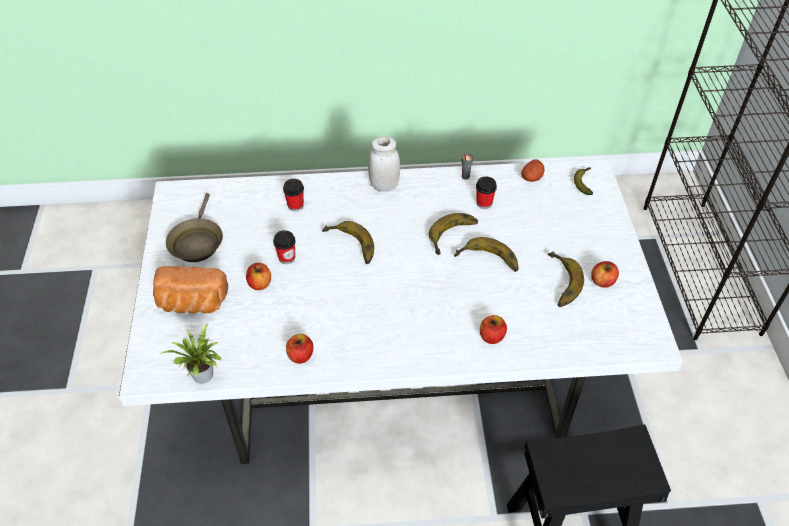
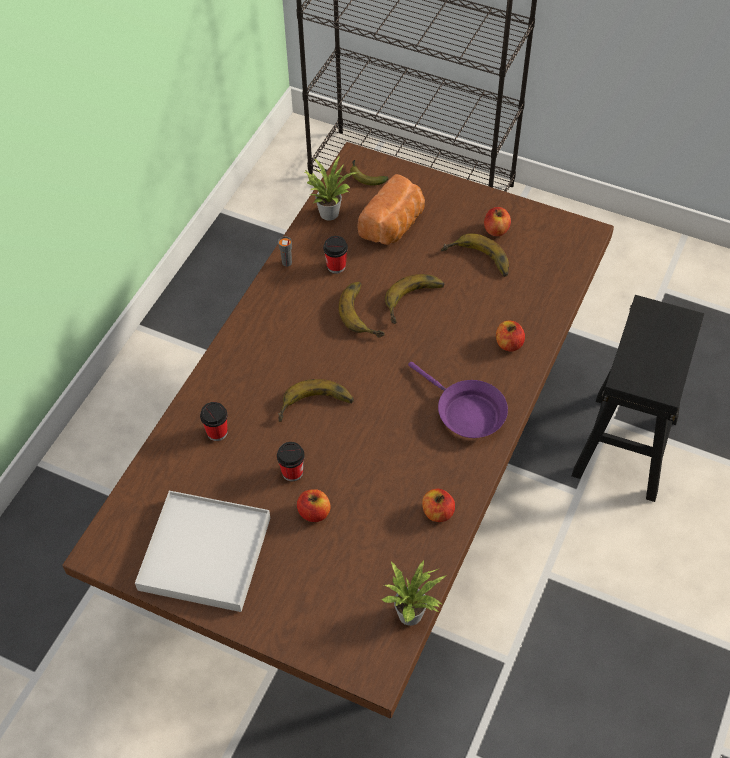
camera: 60 degrees left, 5 degrees up
white dining table [119,159,683,464] -> brown dining table [62,142,614,718]
bread [153,266,228,314] -> bread moved to [357,174,425,245]
brown frying pan [166,193,223,262] -> white tray [135,491,270,612]
white jar [368,137,400,192] -> none
potato [521,159,544,182] -> potted plant [305,157,359,221]
none -> purple frying pan [408,362,508,438]

